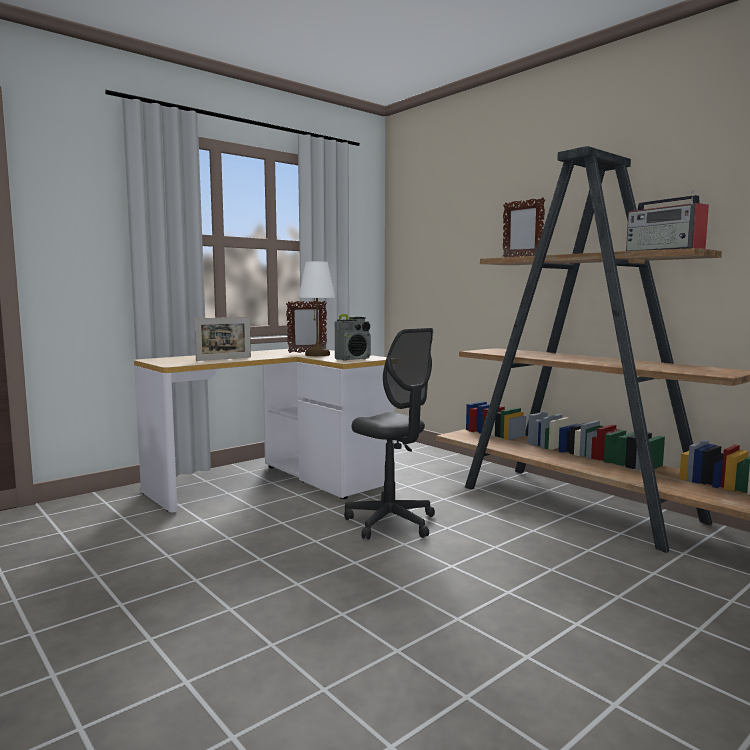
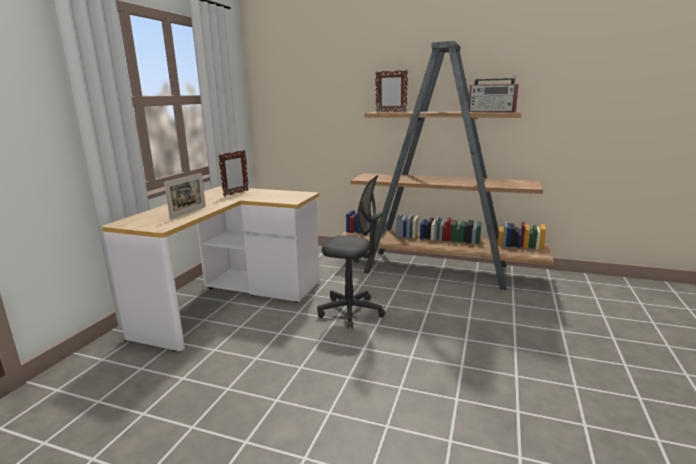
camera: 30 degrees left, 10 degrees up
white table lamp [299,261,335,356] -> none
radio [335,314,371,361] -> none

